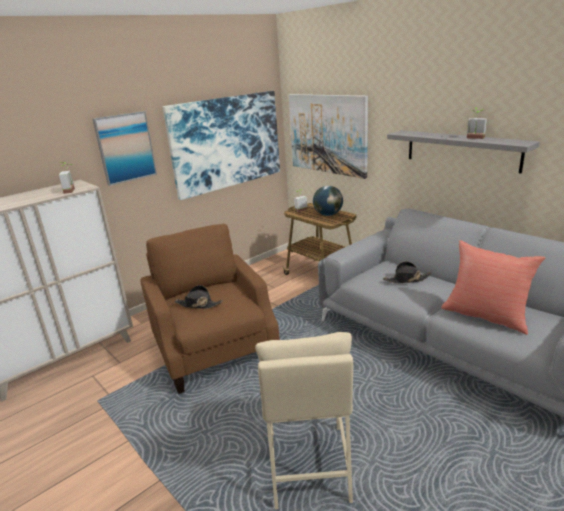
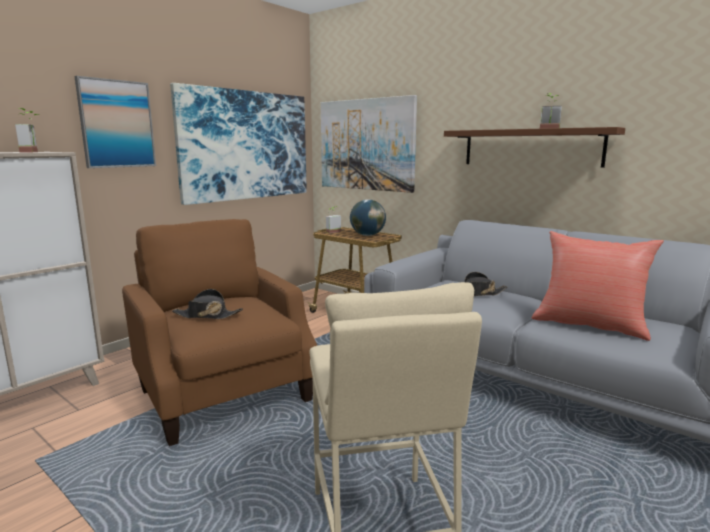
camera: 10 degrees left, 10 degrees down
grey shelf [387,130,540,174] -> brown shelf [444,127,625,168]

